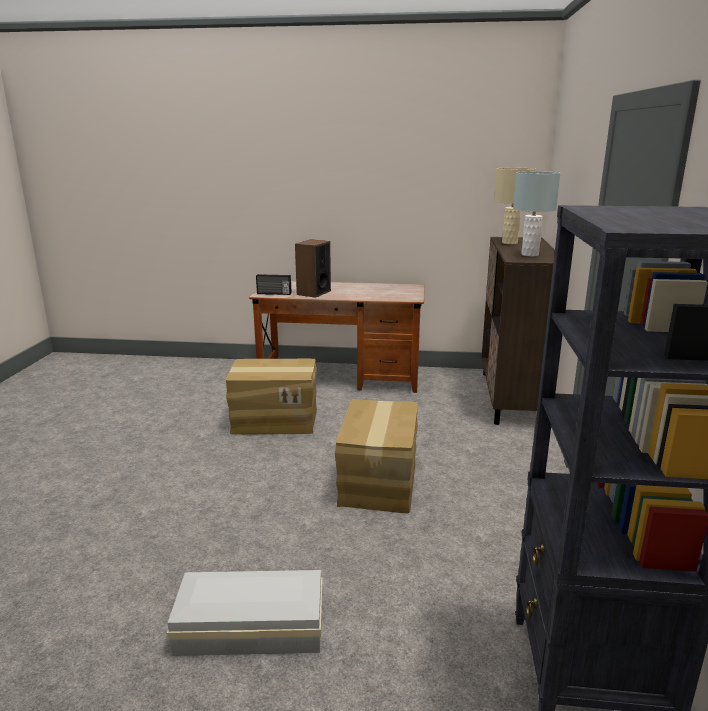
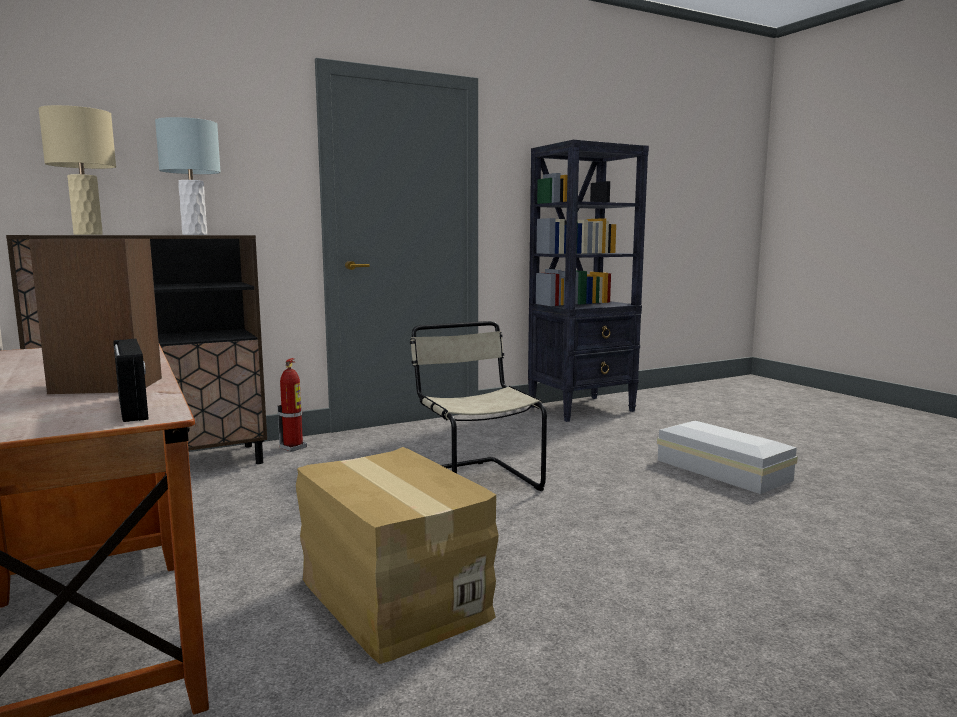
camera: 125 degrees left, 10 degrees down
cardboard box [335,399,418,513] -> beige chair [410,321,547,491]
none -> fire extinguisher [277,358,307,452]

